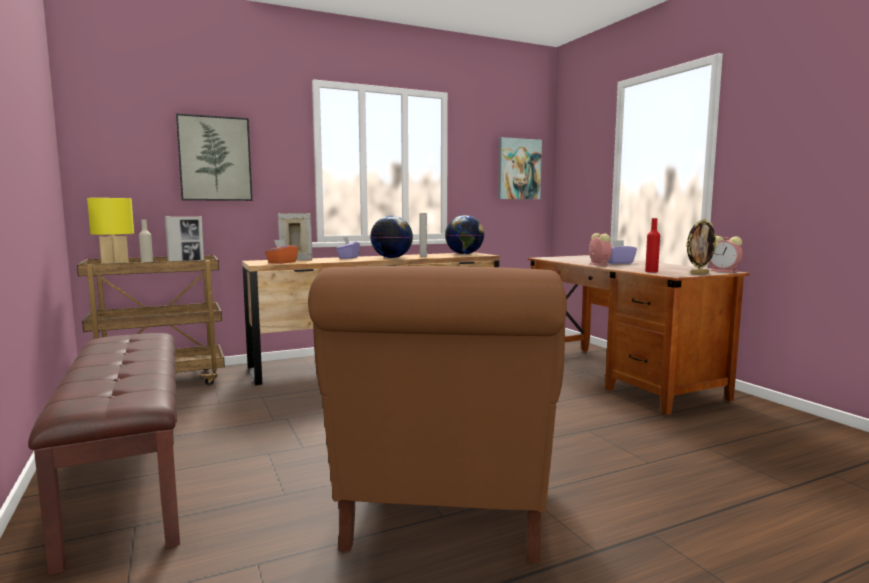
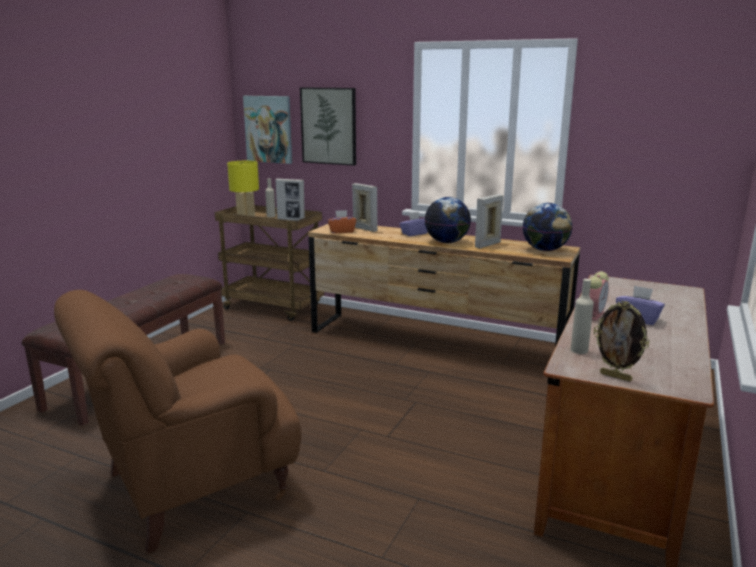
camera: 50 degrees right, 10 degrees up
picture [499,137,542,199] -> picture moved to [243,96,292,164]
red bottle [645,218,660,272] -> beige bottle [571,279,594,354]
alarm clock [710,236,743,273] -> none

